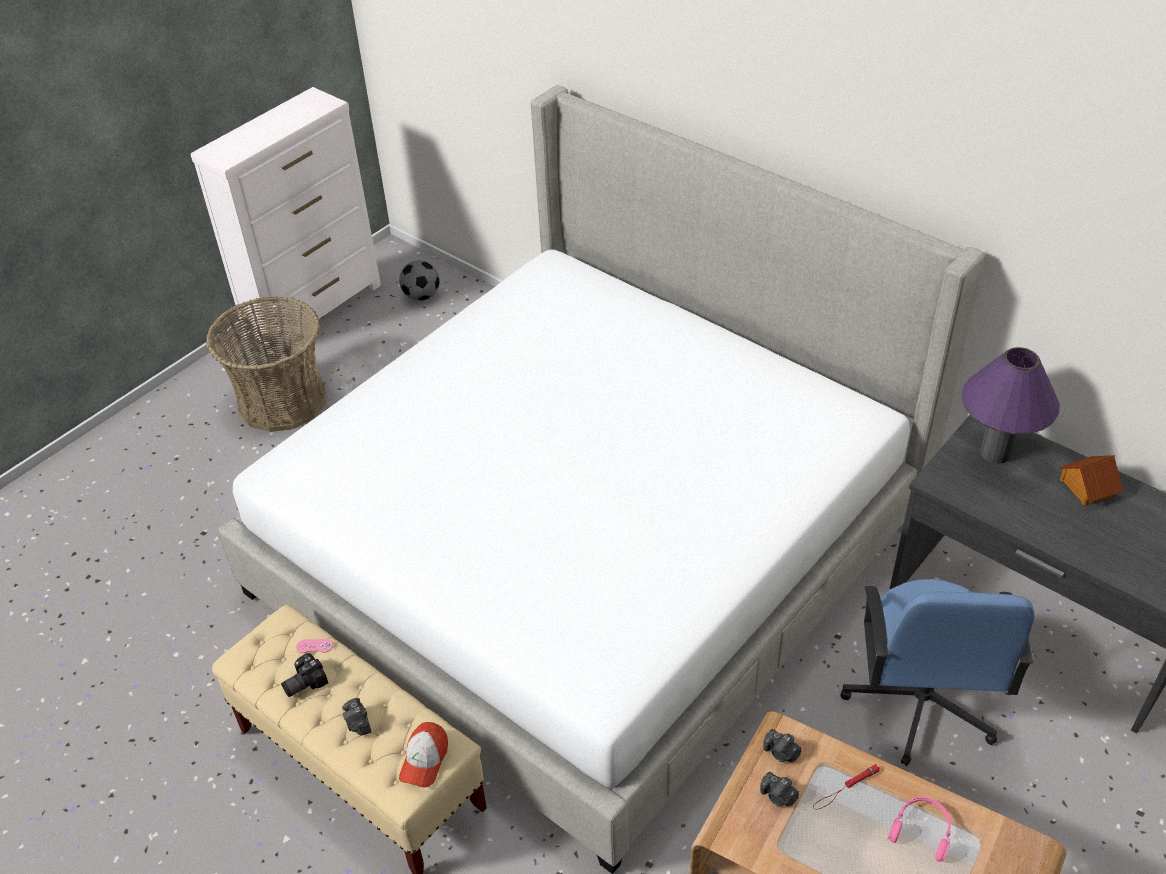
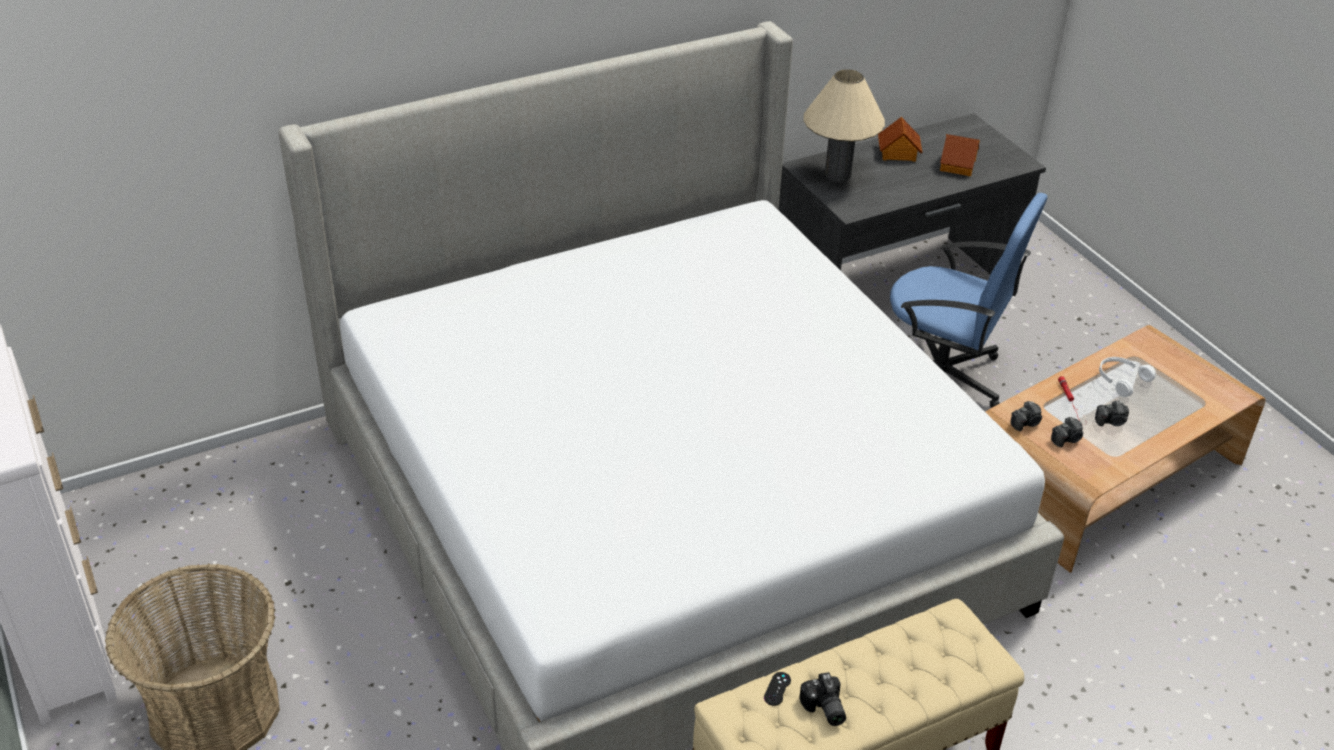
camera: 70 degrees left, 5 degrees down
pink game controller [296,639,333,653] -> black game controller [764,672,791,706]
camera [342,698,372,735] -> camera moved to [1095,401,1129,426]
football [399,260,440,301] -> none
cap [399,722,448,788] -> none
pink headphones [888,797,951,862] -> white headphones [1099,357,1156,397]
purple table lamp [961,347,1060,464] -> beige table lamp [804,69,885,182]
none -> toy house [940,134,980,176]

